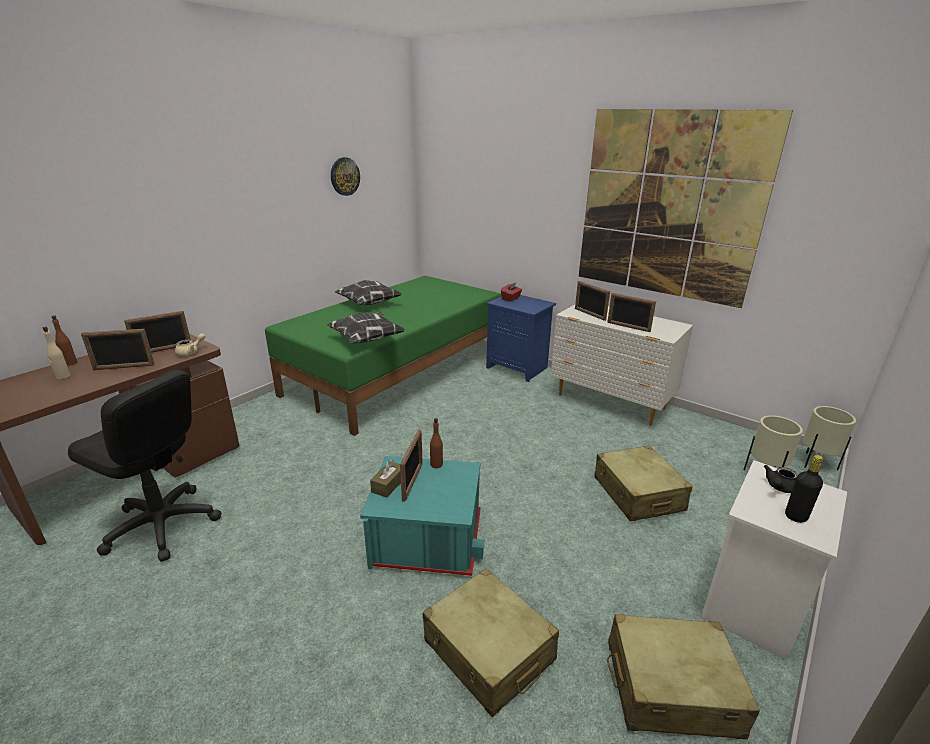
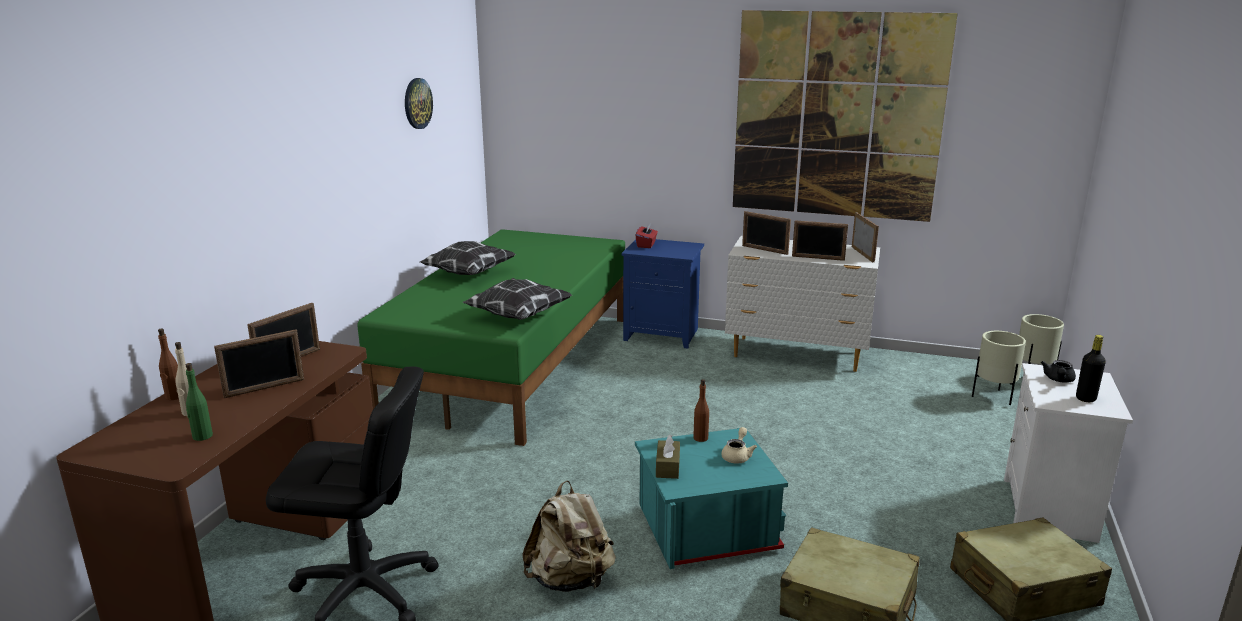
camera: 20 degrees left, 5 degrees down
beige teapot [175,333,206,356] -> beige teapot moved to [721,427,757,464]
picture frame [400,429,423,502] -> picture frame moved to [852,212,879,262]
beige suitcase [594,446,692,521] -> none
none -> green bottle [186,363,213,441]
none -> beige backpack [522,481,616,592]

